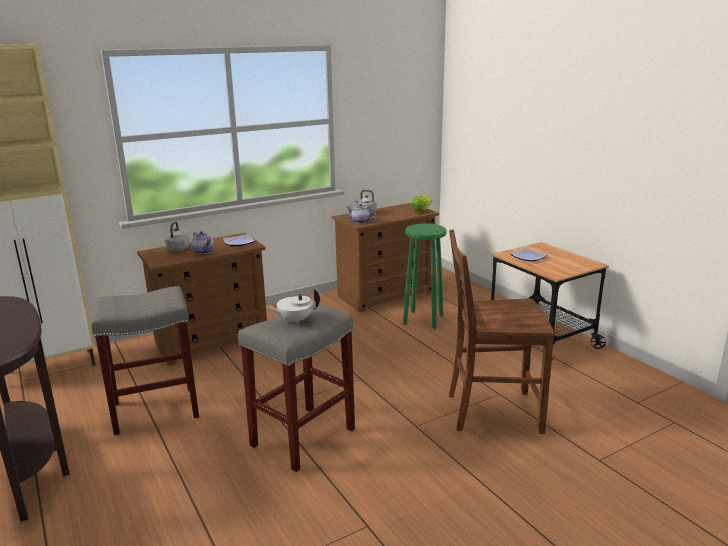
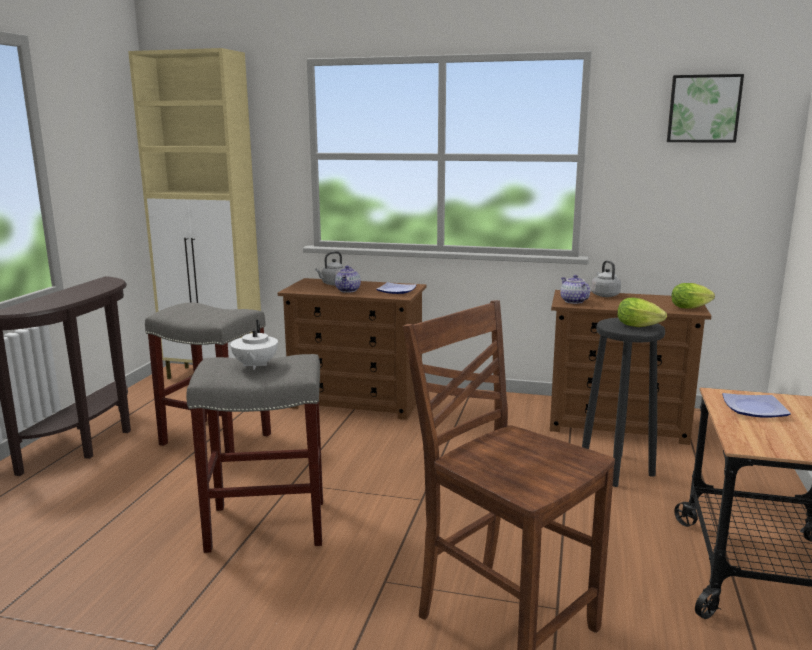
camera: 45 degrees right, 5 degrees down
white teapot [267,289,320,324] -> white teapot turned 120 degrees counterclockwise [230,320,278,370]
green stool [403,223,447,329] -> black stool [582,318,665,487]
none -> lettuce [617,298,667,327]
none -> picture [667,74,744,142]

